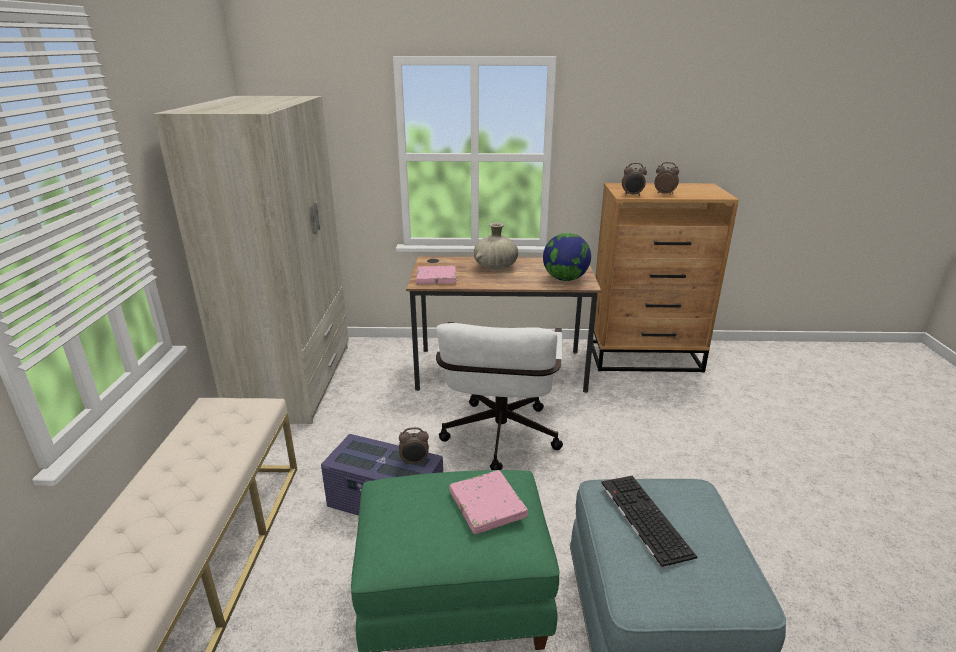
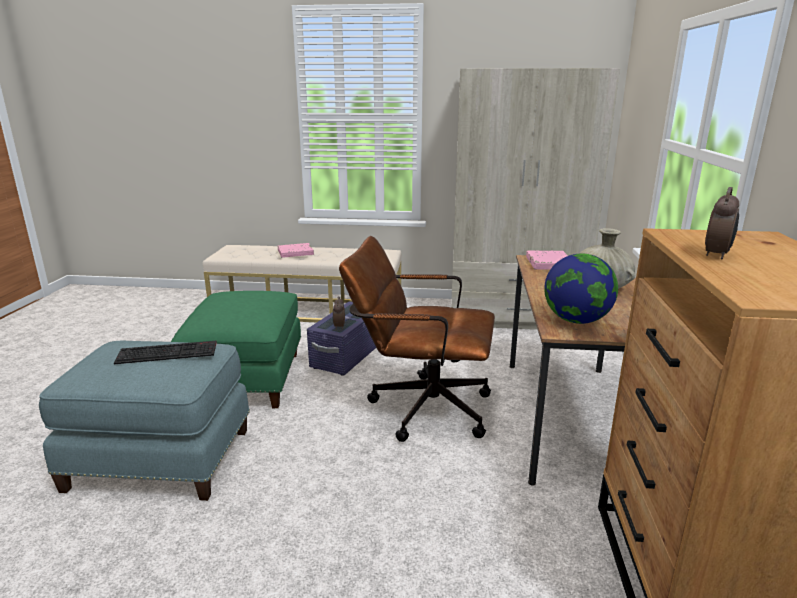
camera: 95 degrees right, 5 degrees down
white office chair [436,322,563,470] -> brown office chair [339,236,495,442]
pink book [449,470,528,535] -> pink book moved to [278,243,314,258]
alarm clock [622,163,647,196] -> none

